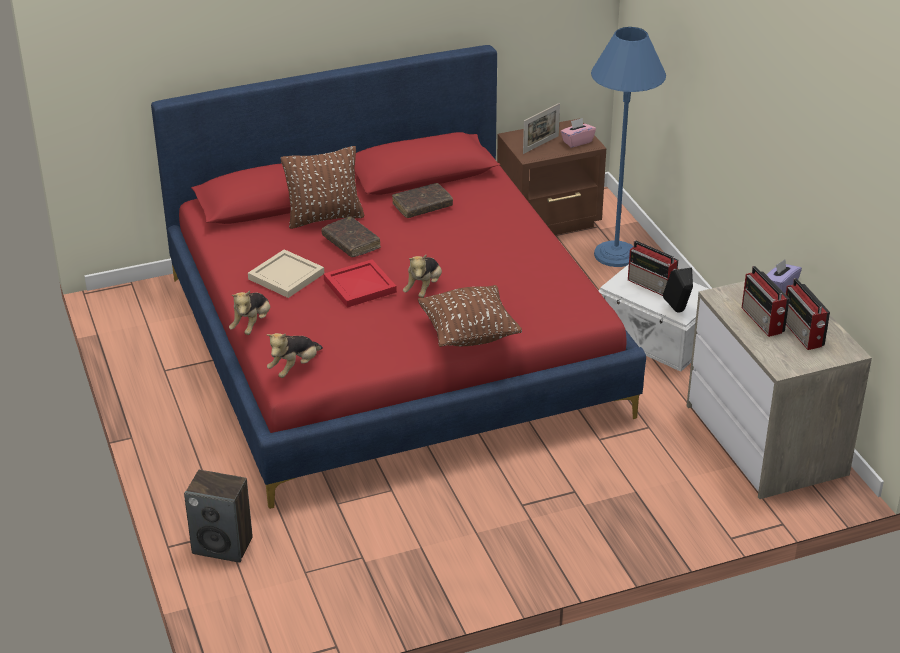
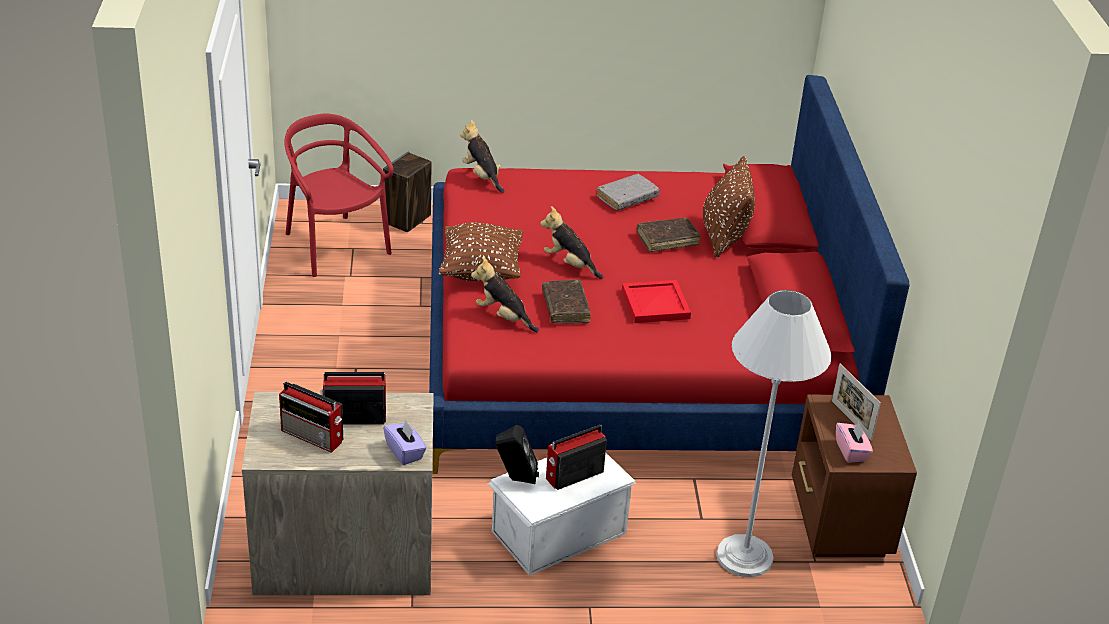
camera: 105 degrees right, 0 degrees up
plush toy [229,291,270,335] -> plush toy moved to [471,257,539,332]
beige tray [248,249,324,298] -> grey book [597,174,660,210]
red tray [324,260,397,308] -> red tray moved to [622,280,691,323]
brown book [392,183,453,218] -> brown book moved to [542,280,591,323]
blue floor lamp [591,27,666,267] -> white floor lamp [717,290,832,577]
radio [786,278,830,350] -> radio turned 150 degrees counterclockwise [279,382,343,453]
none -> red chair [285,114,394,277]

